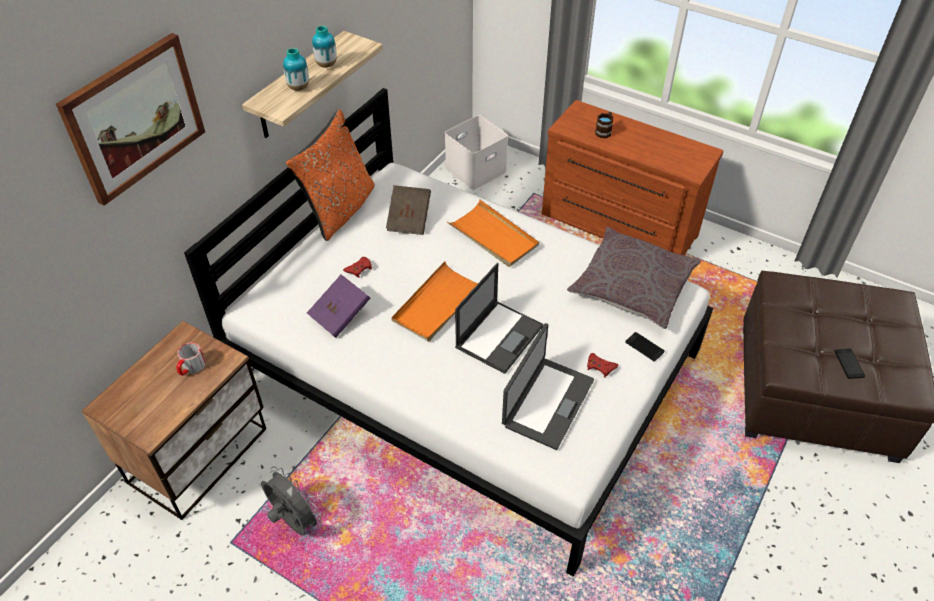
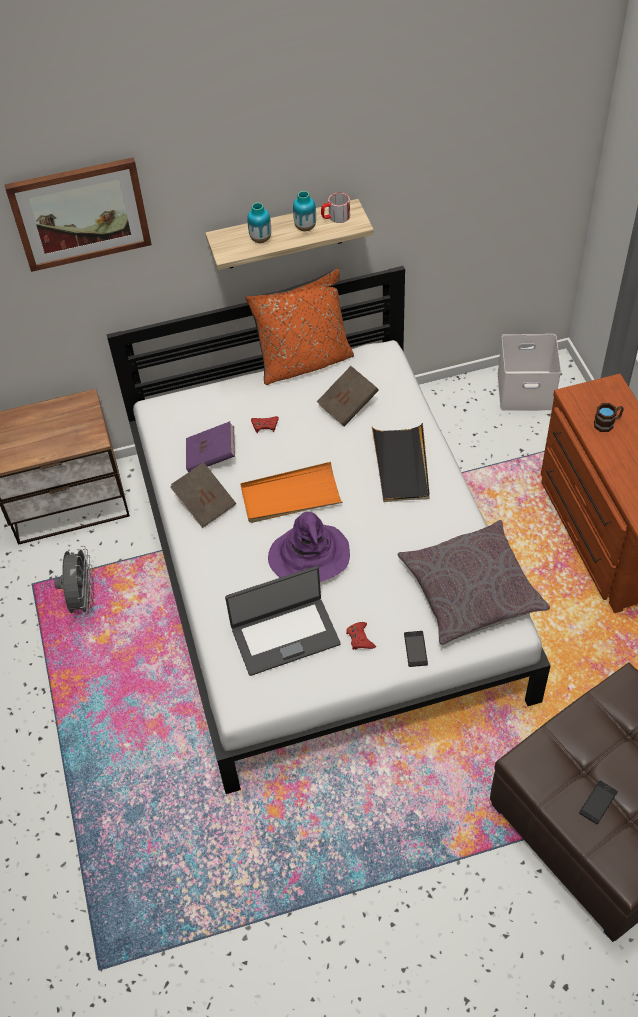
camera: 45 degrees right, 5 degrees up
mug [176,343,206,376] -> mug moved to [321,193,350,223]
orange tray [447,200,539,267] -> black tray [372,423,430,502]
laptop [455,263,543,374] -> purple hat [268,512,350,582]
none -> brown book [170,462,236,528]

